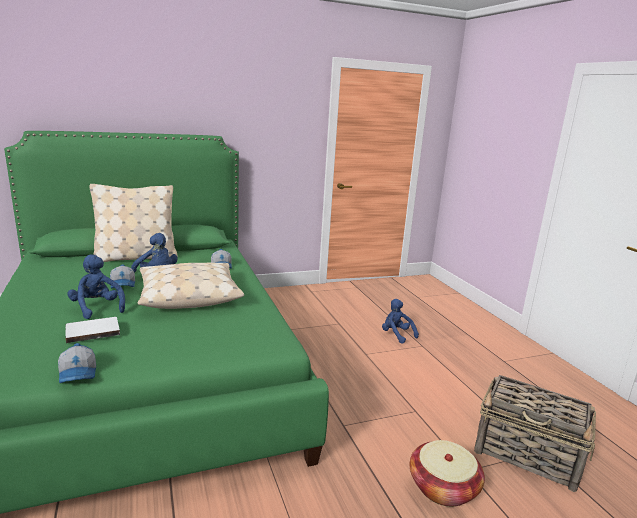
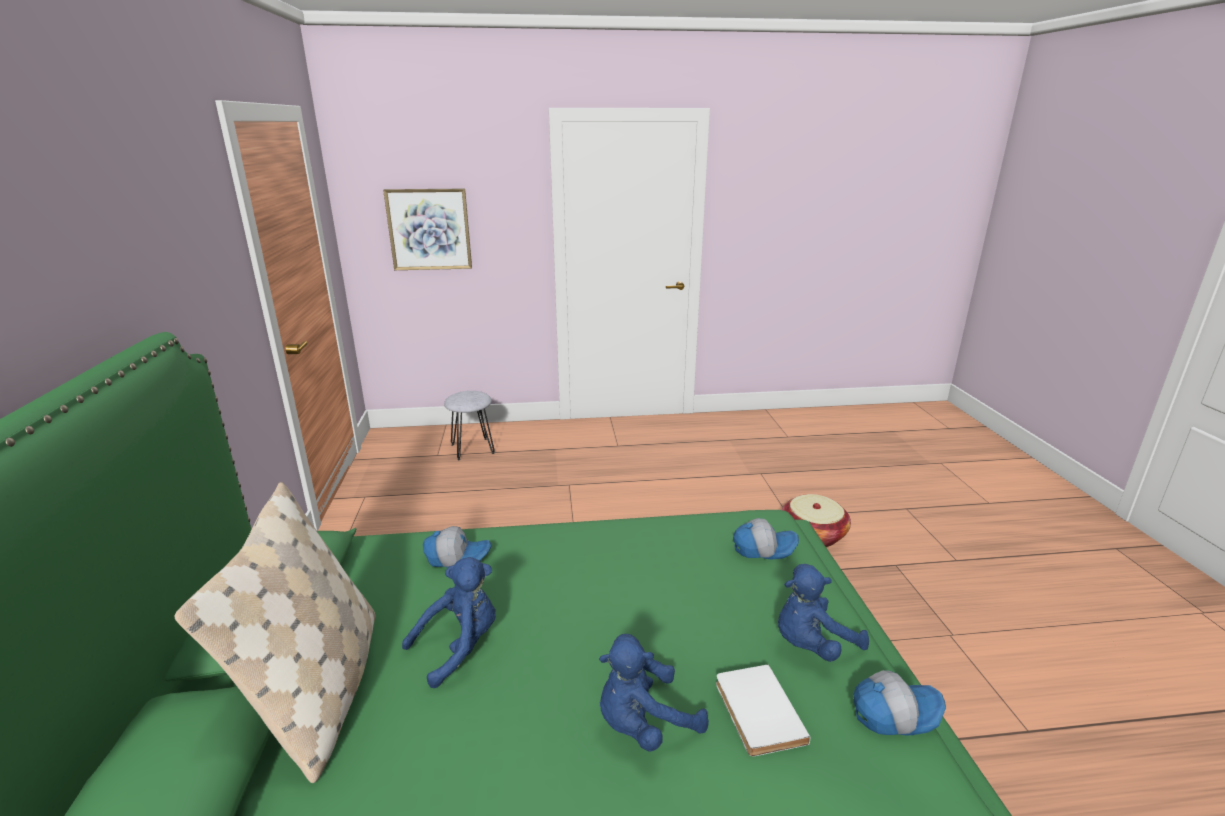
camera: 75 degrees left, 5 degrees up
cap [110,264,135,288] -> cap moved to [733,518,799,559]
beige pillow [138,263,244,309] -> none
blue plush toy [382,299,419,344] -> blue plush toy moved to [778,564,869,662]
basket [474,375,596,492] -> none
none -> picture [383,188,472,270]
none -> grey stool [444,391,495,460]

